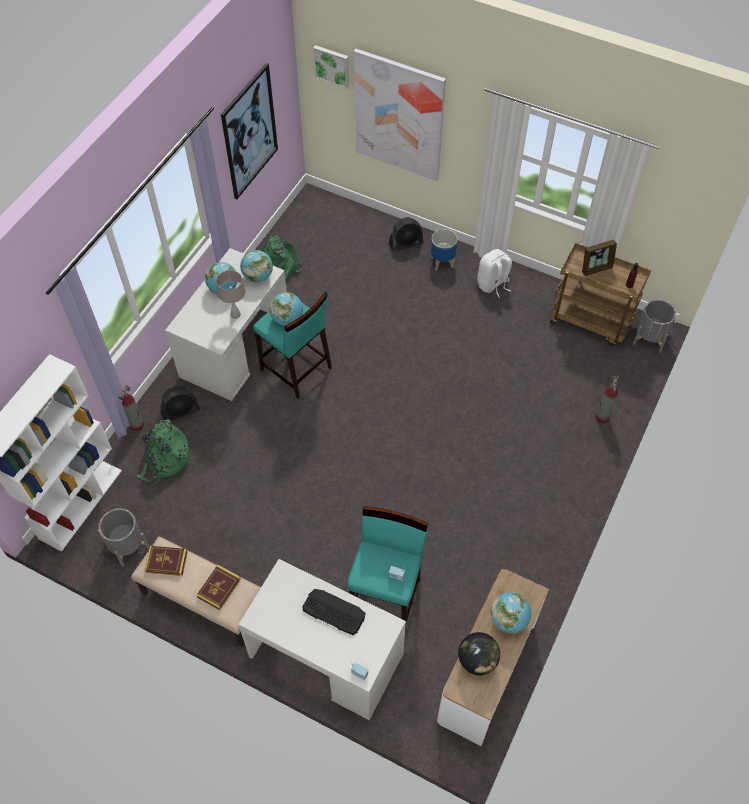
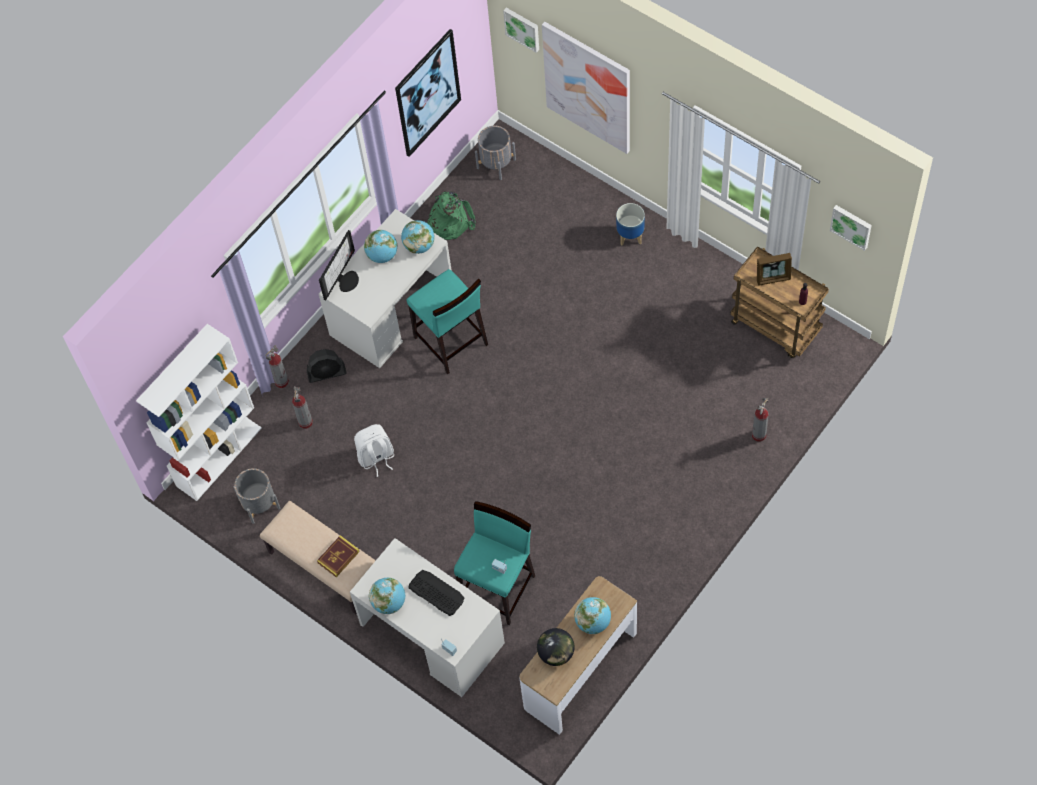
camera: 15 degrees right, 5 degrees up
green backpack [136,419,190,483] -> fire extinguisher [292,386,313,429]
book [144,546,188,576] -> none
beige table lamp [216,270,246,319] -> none
globe [270,292,303,326] -> globe moved to [369,578,405,614]
black fan [389,217,423,251] -> none
white backpack [477,249,512,298] -> white backpack moved to [354,424,394,477]
grey planter [633,299,676,353] -> grey planter moved to [475,126,516,180]
none -> monitor [319,230,359,300]
none -> picture [830,205,872,251]

